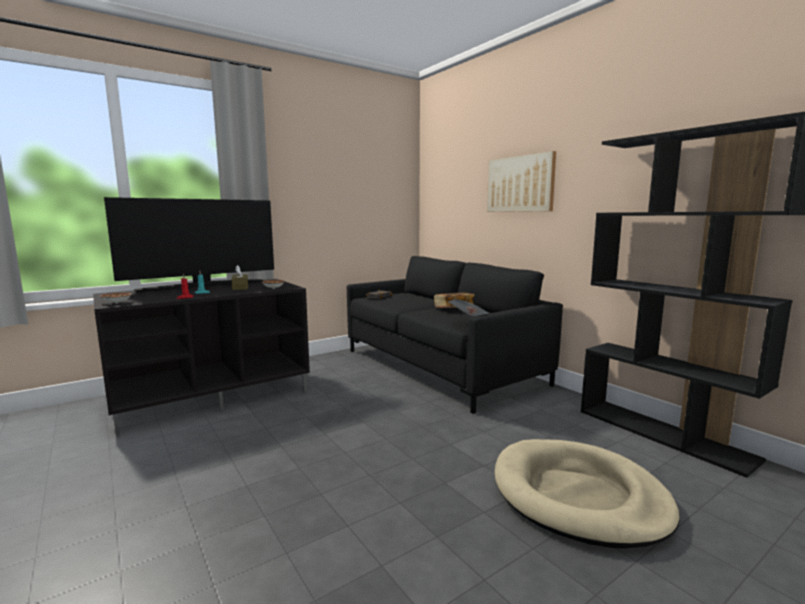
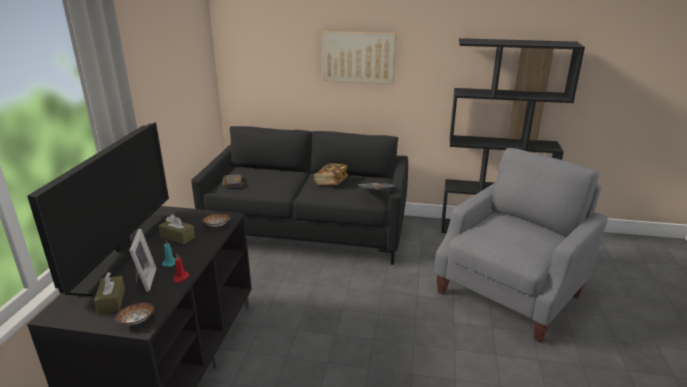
camera: 45 degrees left, 15 degrees up
beige dog bed [495,439,680,548] -> grey armchair [434,148,608,343]
none -> brown tissue box [94,273,125,314]
none -> picture frame [129,229,157,292]

